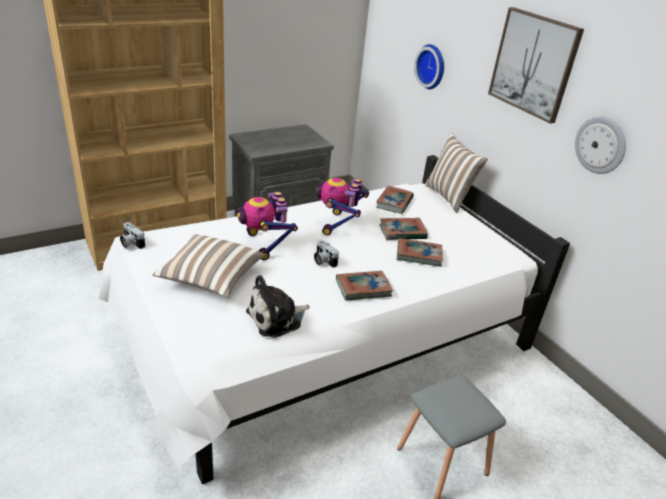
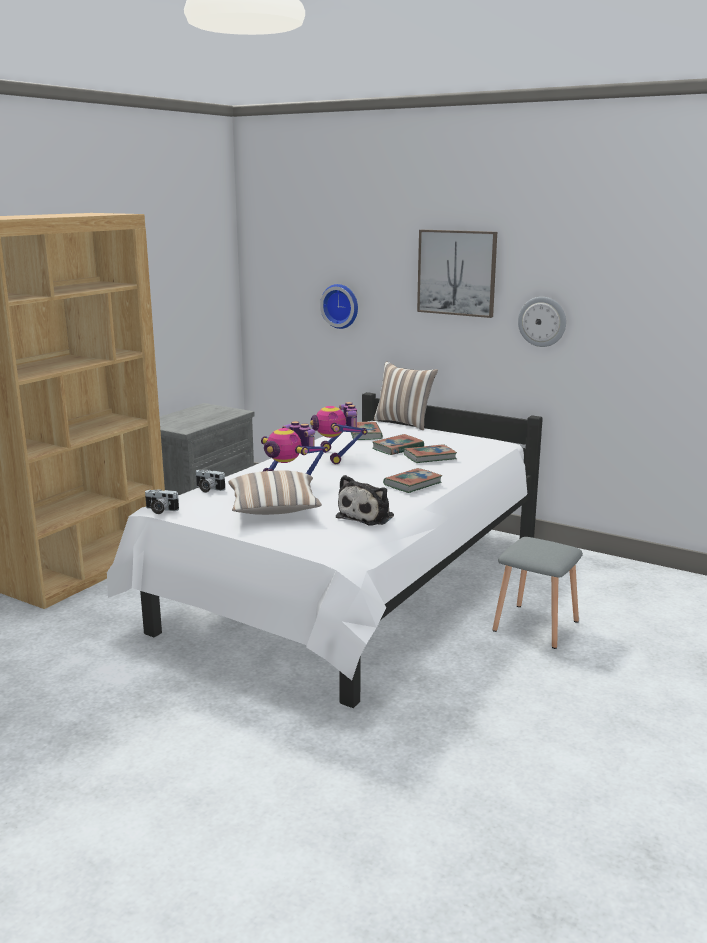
camera: 25 degrees left, 15 degrees down
camera [314,239,339,268] -> camera moved to [196,470,225,493]

